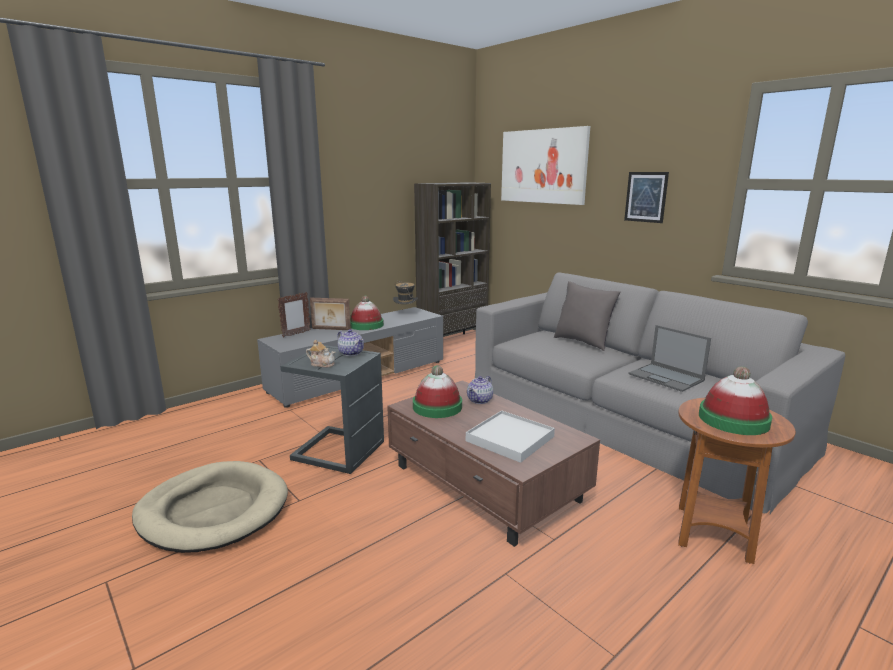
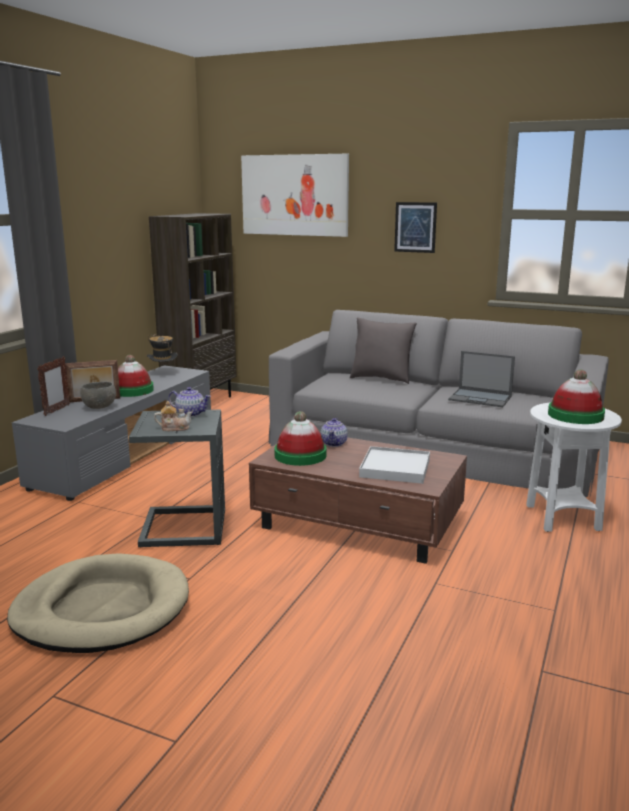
camera: 25 degrees left, 0 degrees up
brown side table [678,398,796,564] -> white side table [526,403,622,532]
none -> grey bowl [80,382,116,409]

